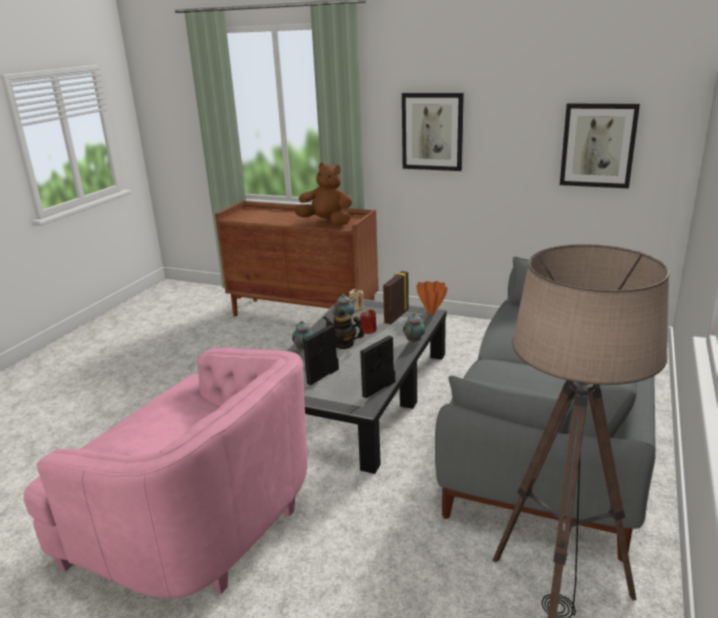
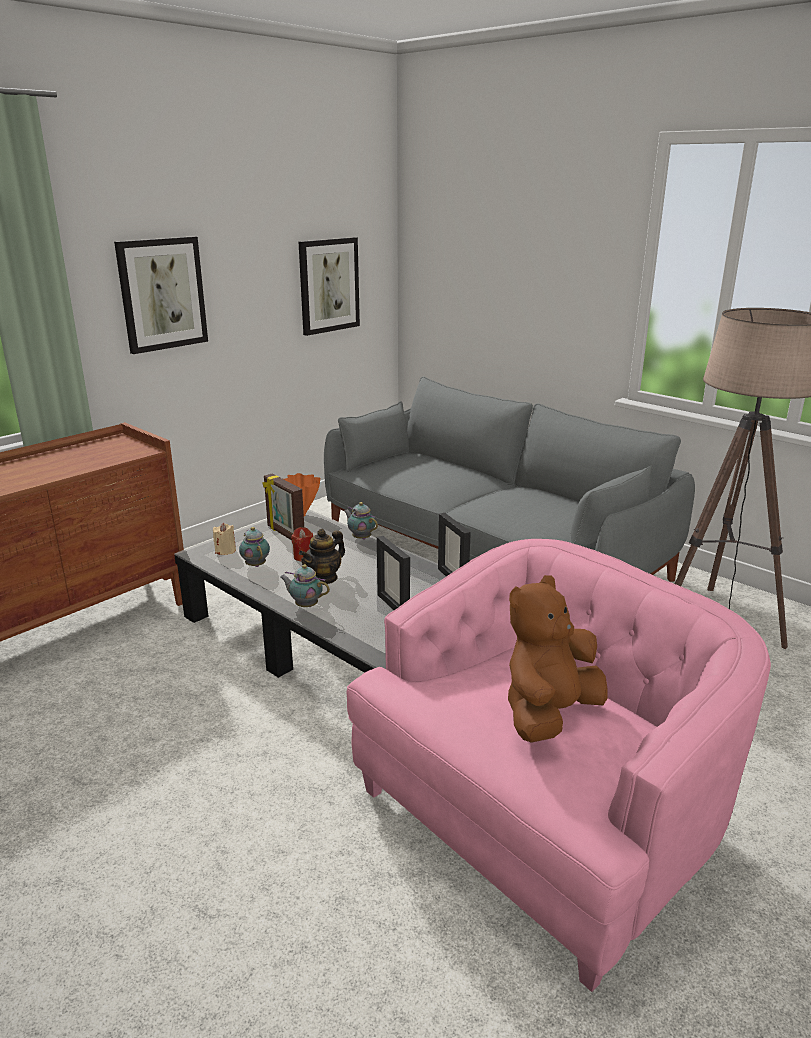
camera: 70 degrees left, 0 degrees up
brown plush toy [294,162,352,225] -> brown plush toy moved to [508,575,608,743]

